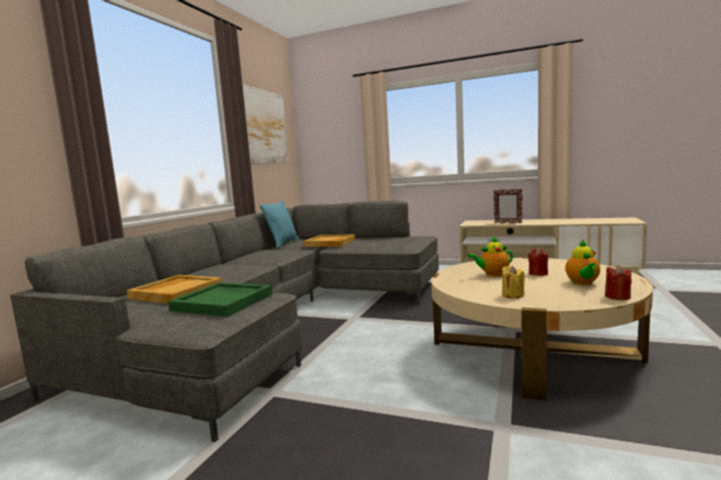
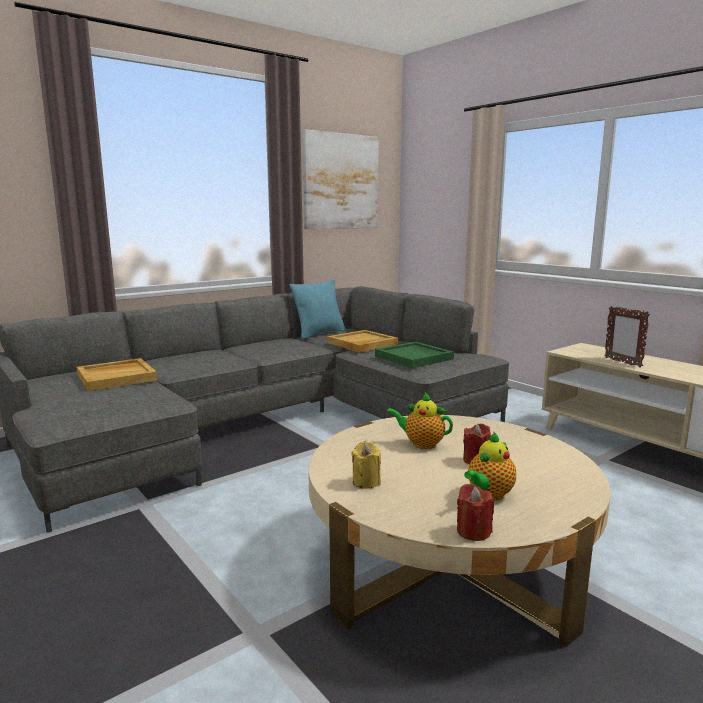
camera: 30 degrees right, 5 degrees up
green tray [168,282,273,317] -> green tray moved to [375,342,454,368]

